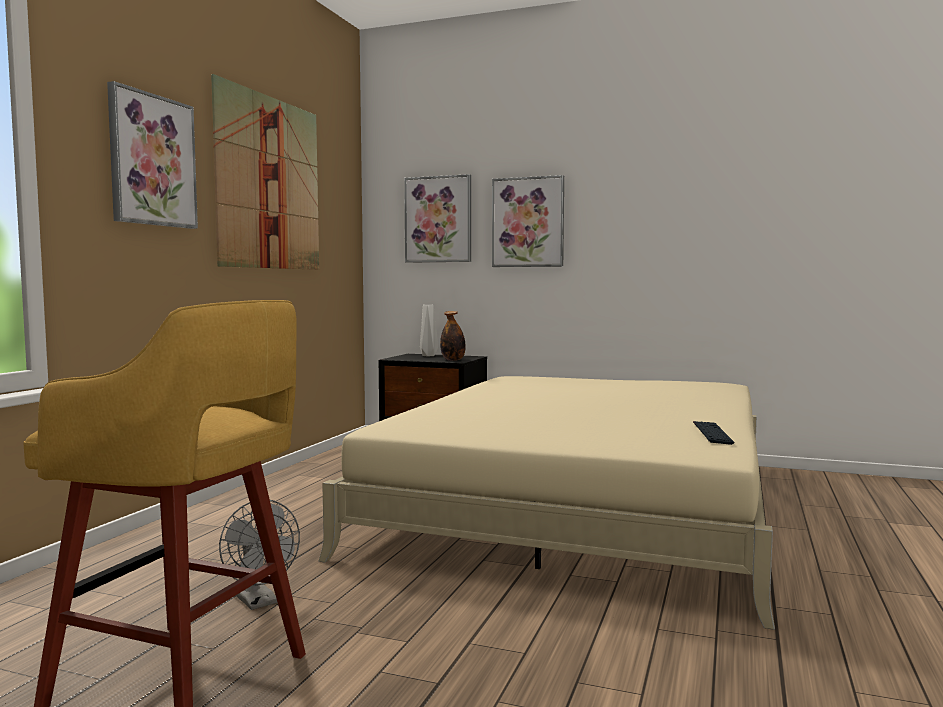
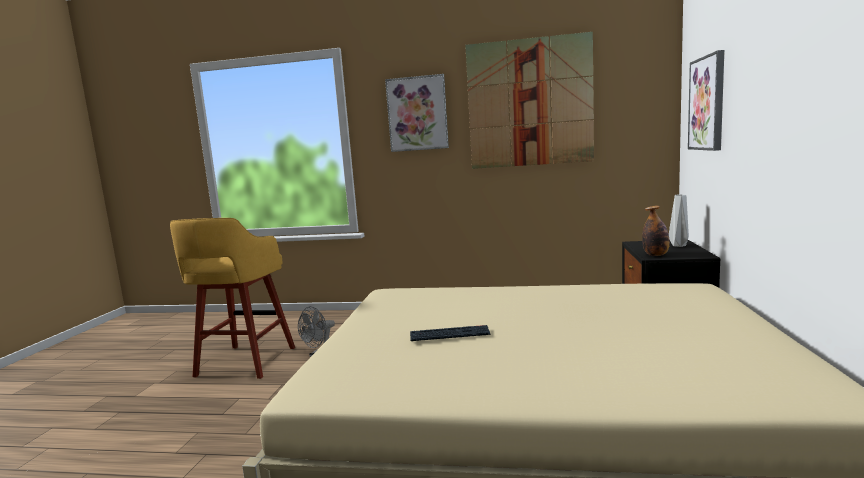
camera: 80 degrees right, 5 degrees up
picture [492,175,564,267] -> none
keyboard [693,421,735,445] -> keyboard moved to [410,325,490,341]

